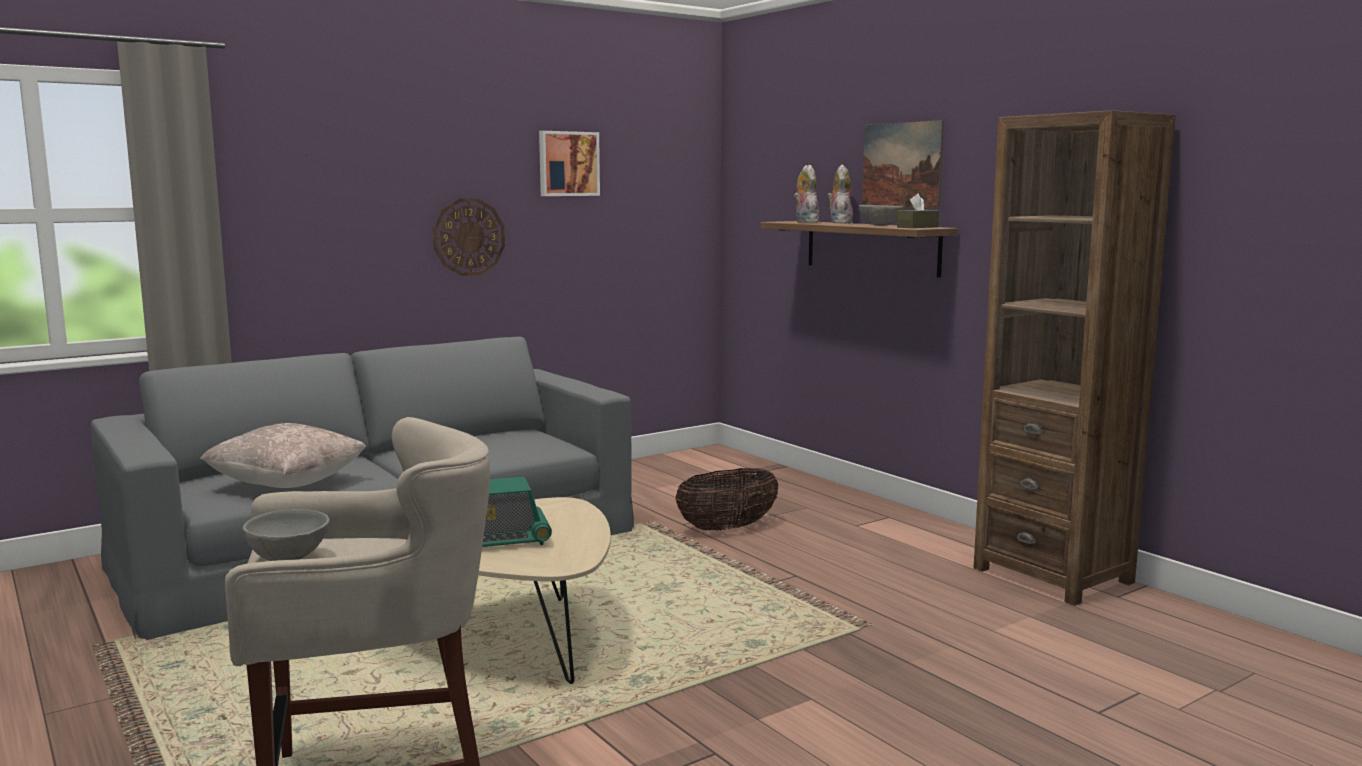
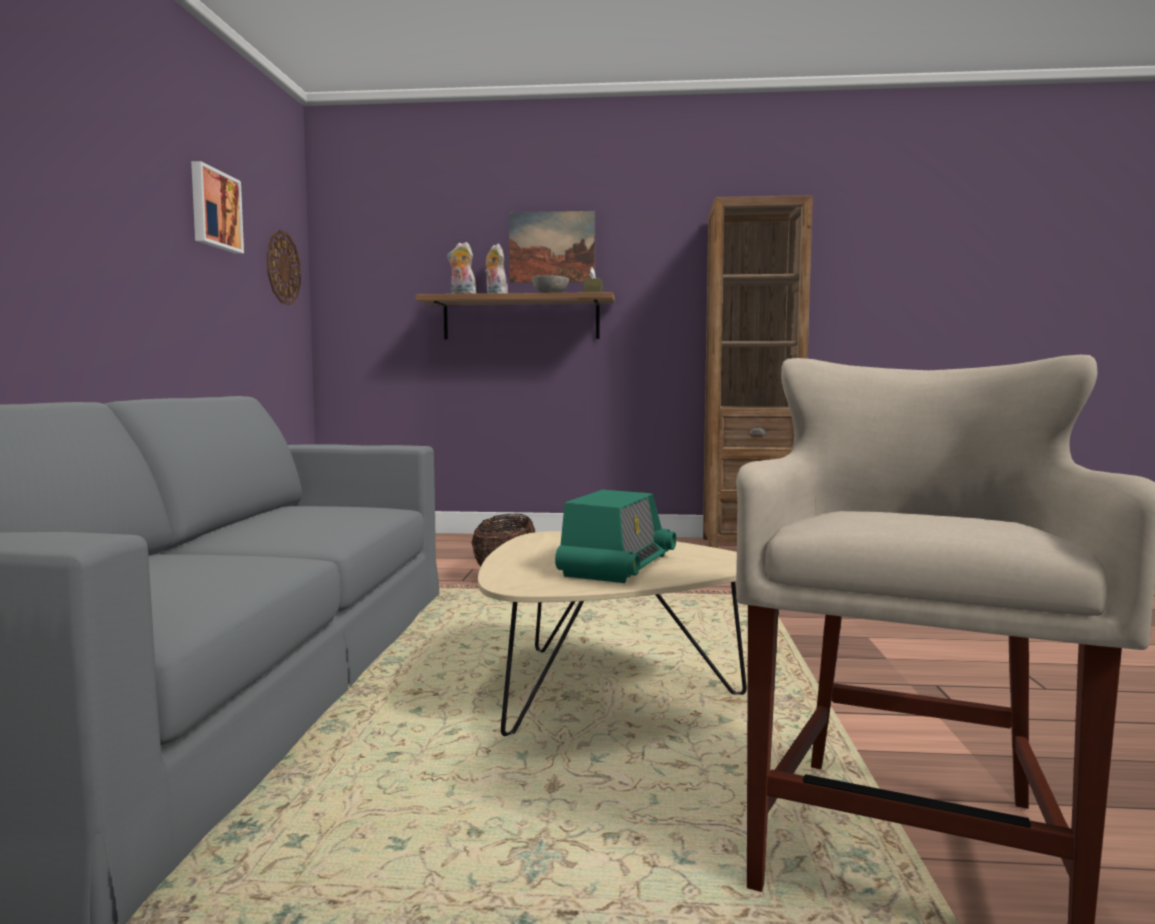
camera: 50 degrees left, 5 degrees down
beige pillow [200,423,367,488] -> none
grey bowl [242,509,330,561] -> none
wall clock [433,198,505,276] -> wall clock moved to [267,229,301,305]

